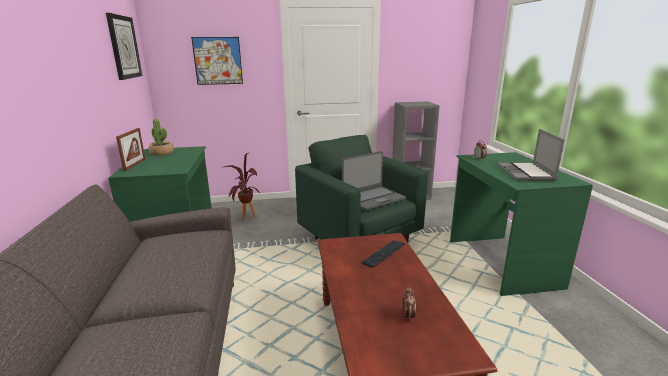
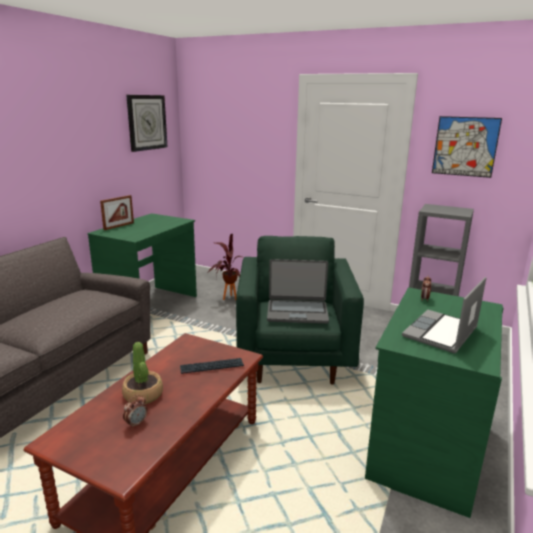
camera: 35 degrees right, 0 degrees up
potted plant [149,119,174,156] -> potted plant moved to [122,342,163,404]
picture [191,37,243,85] -> picture moved to [432,116,502,178]

